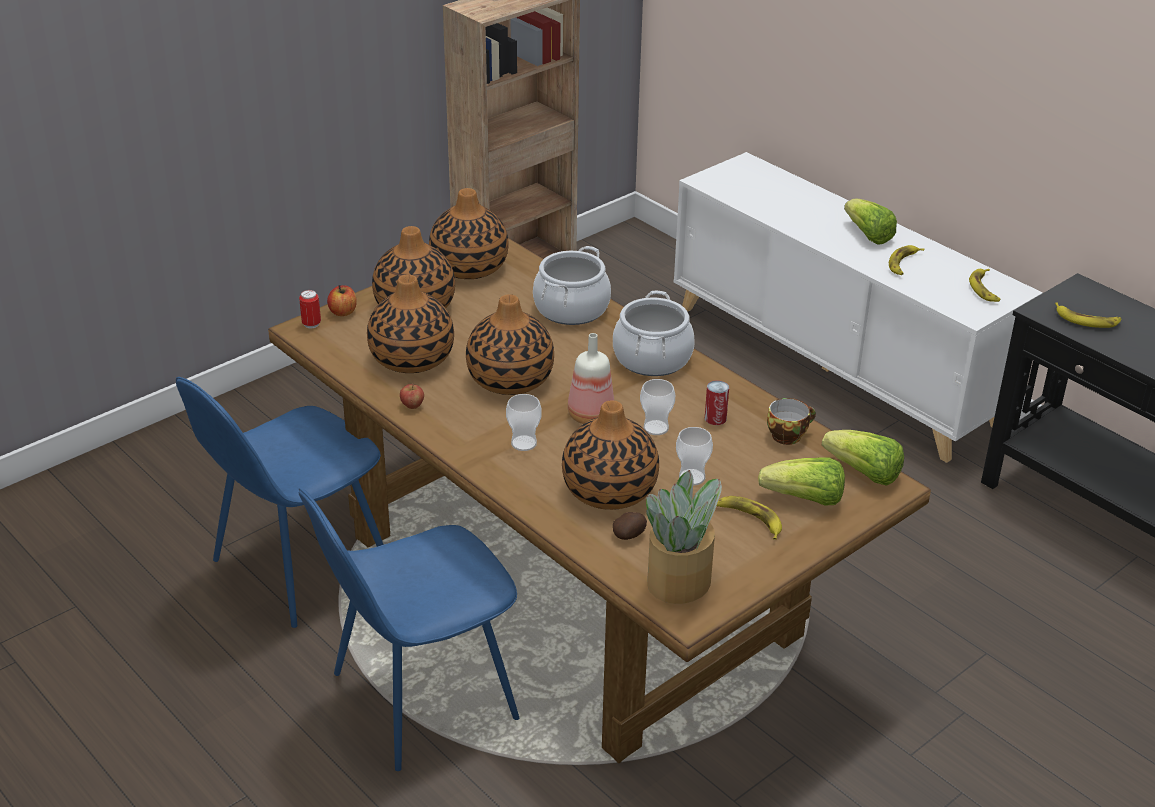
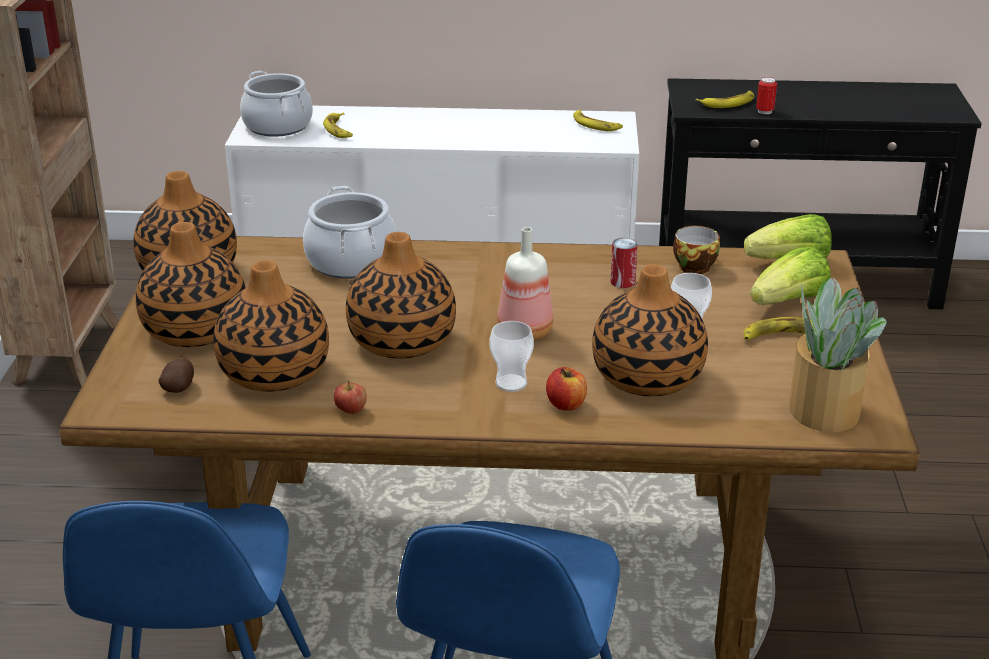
camera: 45 degrees left, 5 degrees down
can [299,290,321,328] -> can moved to [756,77,777,114]
apple [327,285,357,316] -> apple moved to [546,367,587,411]
cooking pot [613,291,695,376] -> cooking pot moved to [240,71,313,137]
potato [613,512,647,540] -> potato moved to [159,358,194,393]
cup [640,379,675,435] -> none
lettuce [844,199,897,245] -> none
banana [889,245,924,275] -> banana moved to [323,113,353,138]

